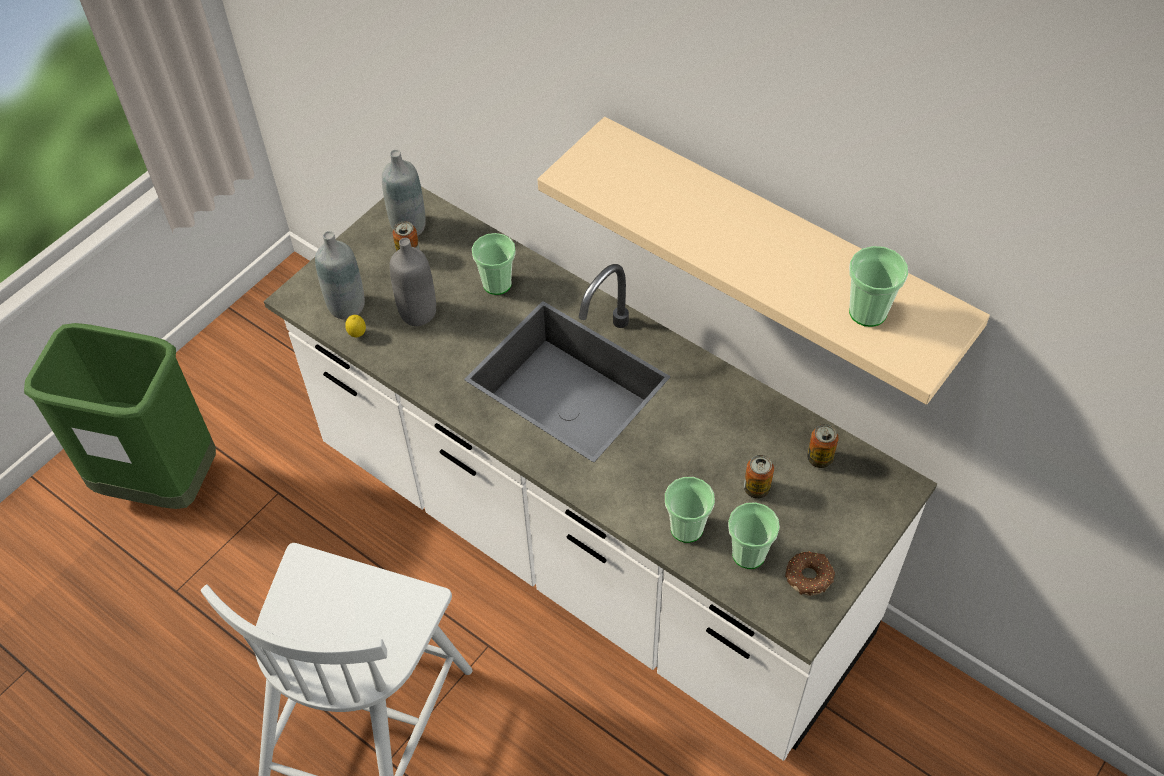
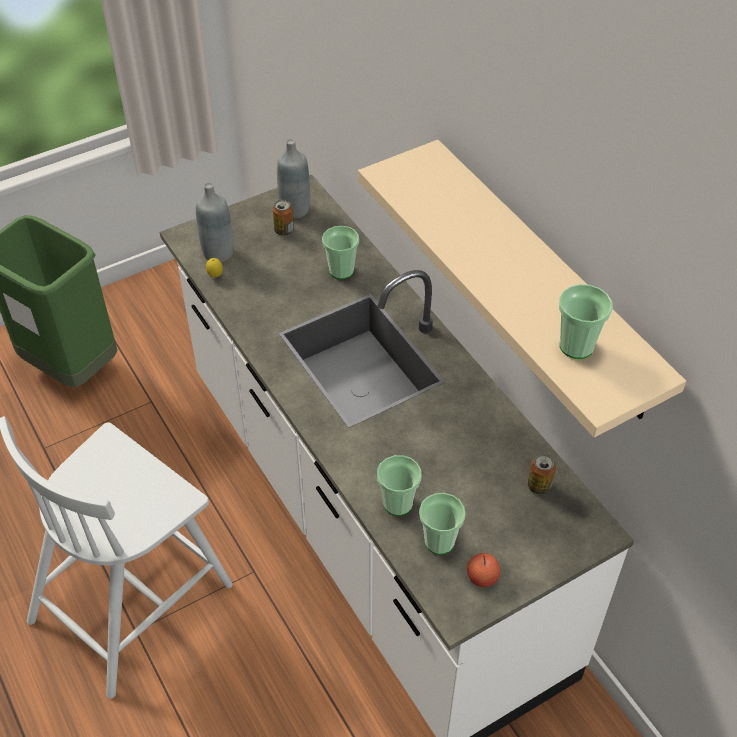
camera: 20 degrees right, 5 degrees down
grey bottle [390,238,436,326] -> none
can [744,455,774,499] -> none
donut [785,552,835,596] -> apple [467,553,501,587]

